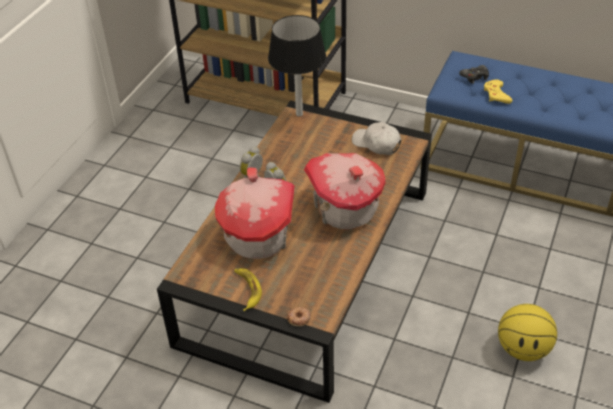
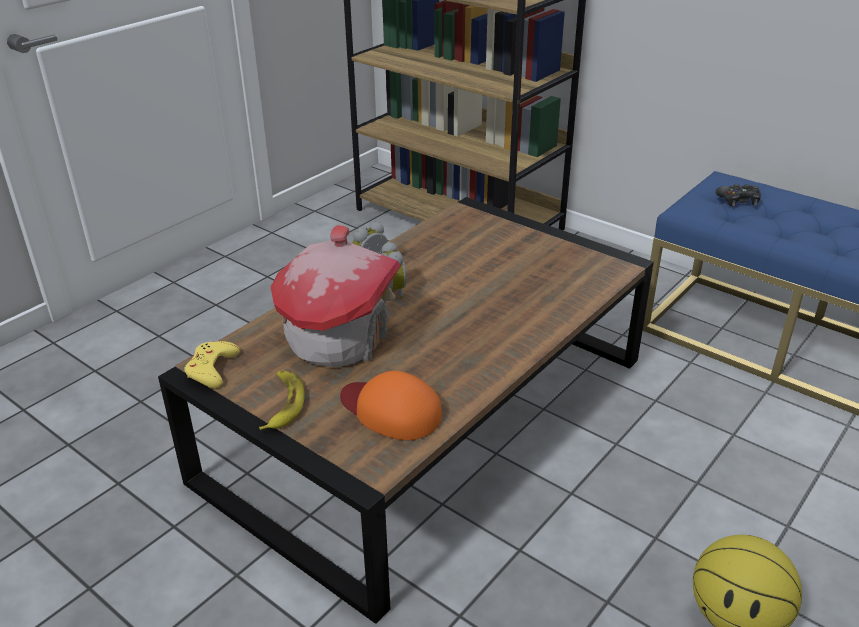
camera: 15 degrees right, 10 degrees down
black table lamp [268,15,326,117] -> none
donut [287,307,311,326] -> none
toy house [304,153,386,229] -> none
white cap [352,122,401,155] -> none
yellow game controller [484,80,512,104] -> yellow game controller moved to [184,341,240,388]
none -> orange cap [340,371,442,440]

